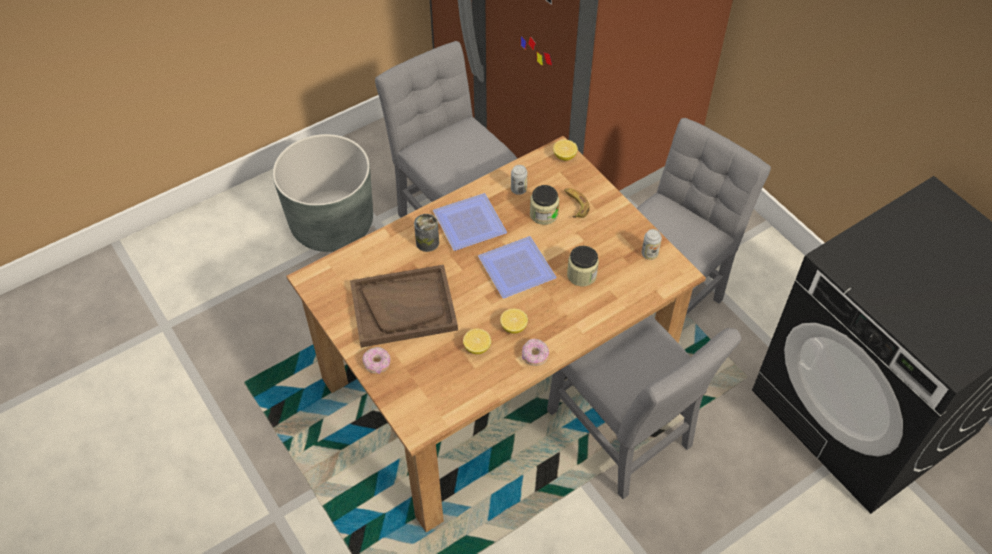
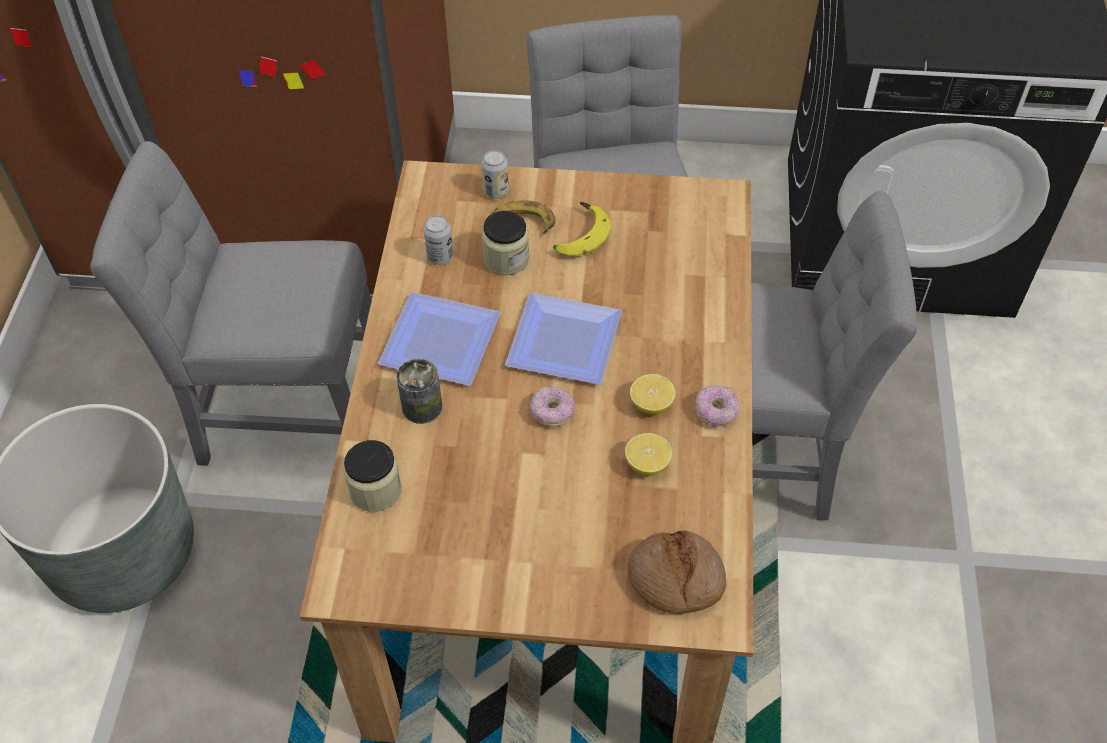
camera: 50 degrees left, 0 degrees up
brown tray [350,265,458,348] -> none
donut [362,347,391,374] -> donut moved to [530,386,575,427]
lemon [553,140,578,161] -> none
jar [567,246,599,286] -> jar moved to [343,440,402,512]
can [642,229,662,260] -> can moved to [482,150,509,199]
none -> banana [553,202,611,256]
none -> bread [628,530,726,614]

